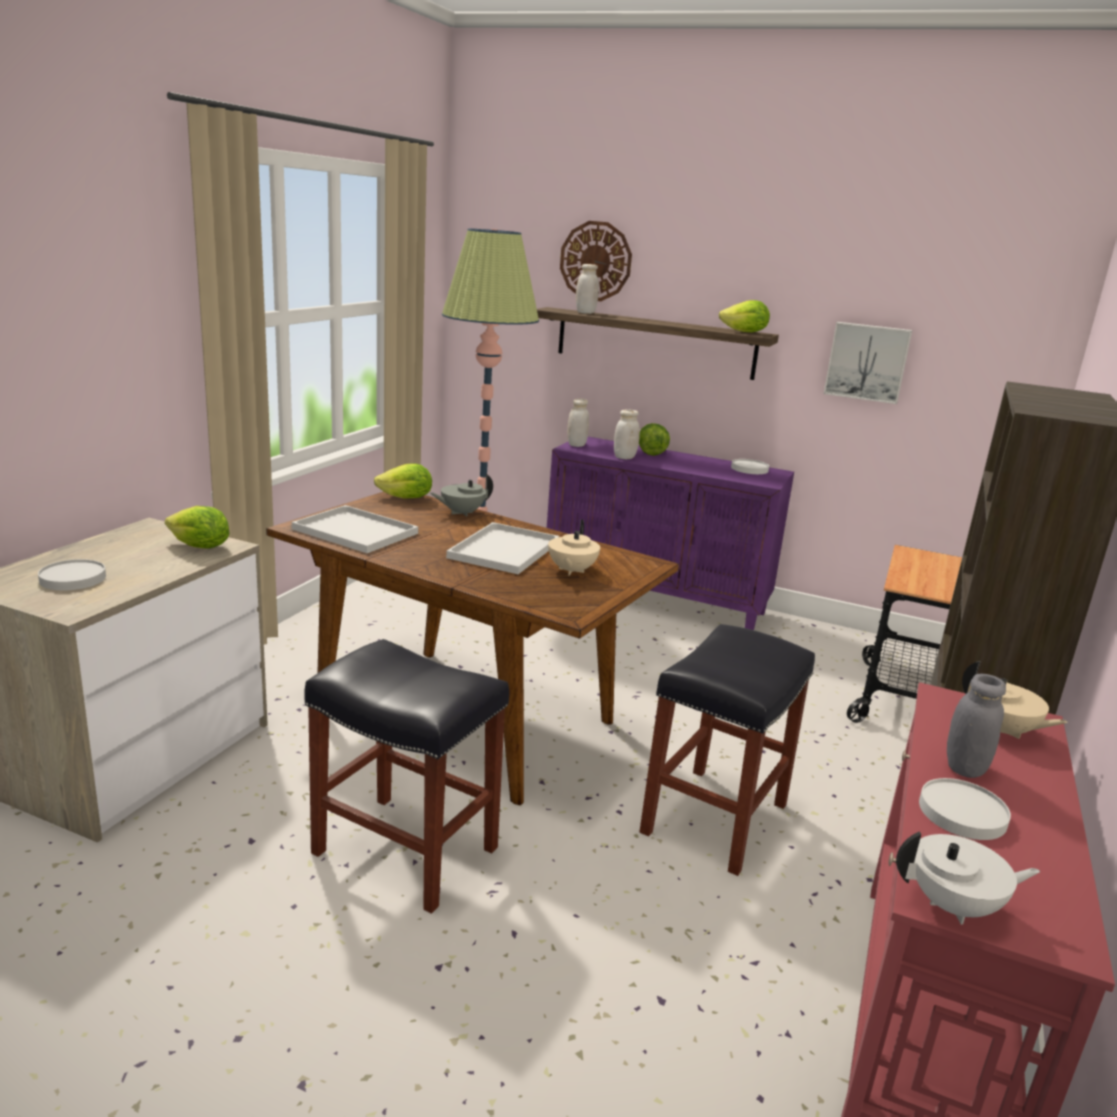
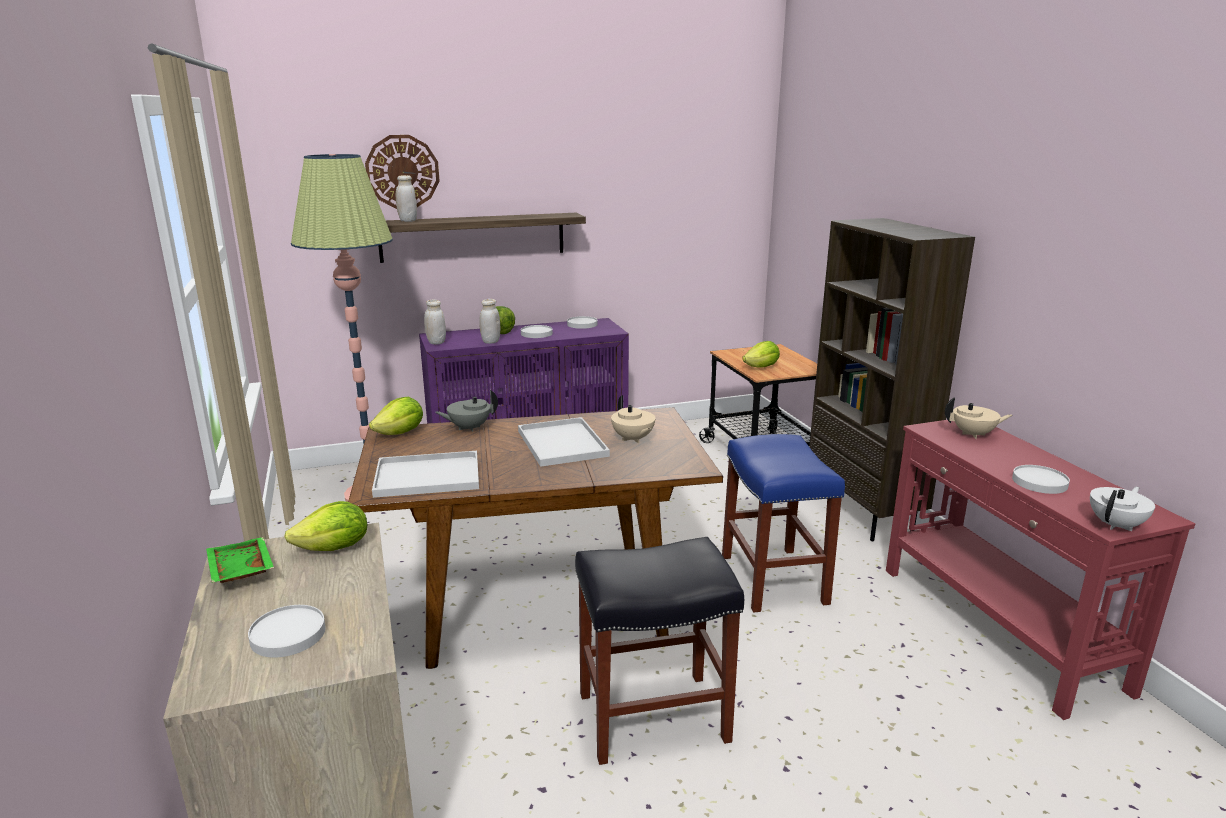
camera: 40 degrees left, 0 degrees up
grey teapot [430,474,493,517] -> grey teapot turned 45 degrees clockwise [435,390,498,432]
black stool [640,624,815,876] -> blue stool [722,434,845,613]
lettuce [719,300,770,332] -> lettuce moved to [742,341,780,368]
picture [824,322,912,404] -> none
grey jar [947,674,1006,778] -> none
none -> green tray [206,537,274,583]
none -> white plate [521,325,553,338]

